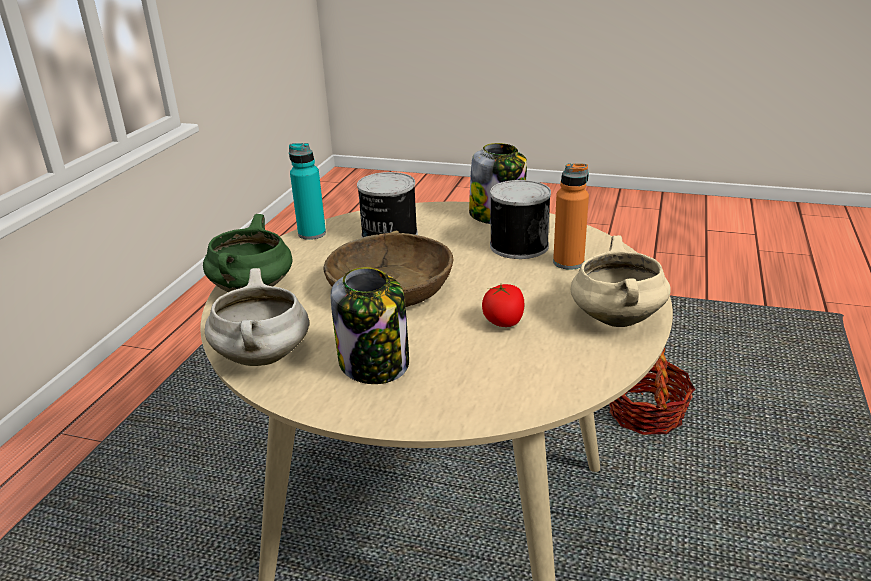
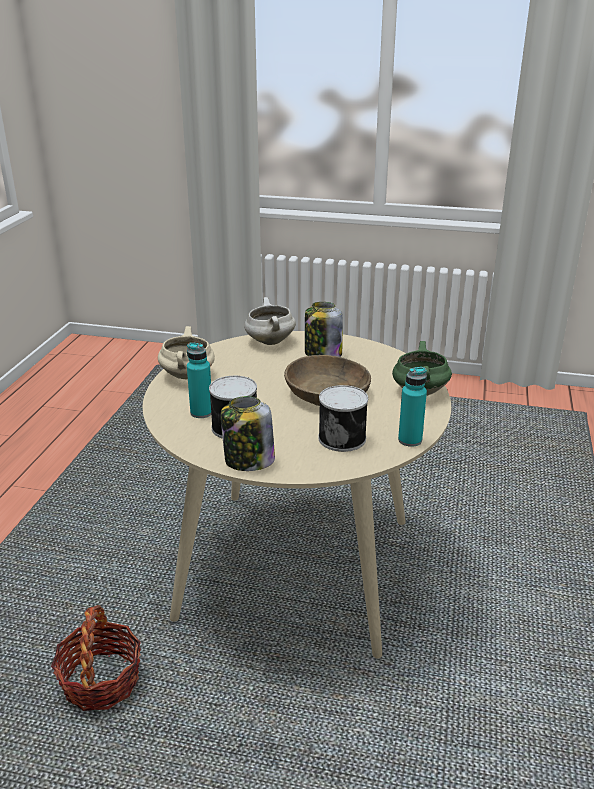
camera: 175 degrees right, 0 degrees up
white cooking pot [205,268,309,366] -> white cooking pot moved to [244,297,296,345]
tomato [482,284,524,327] -> none
orange bottle [553,163,589,270] -> turquoise bottle [187,342,211,418]

